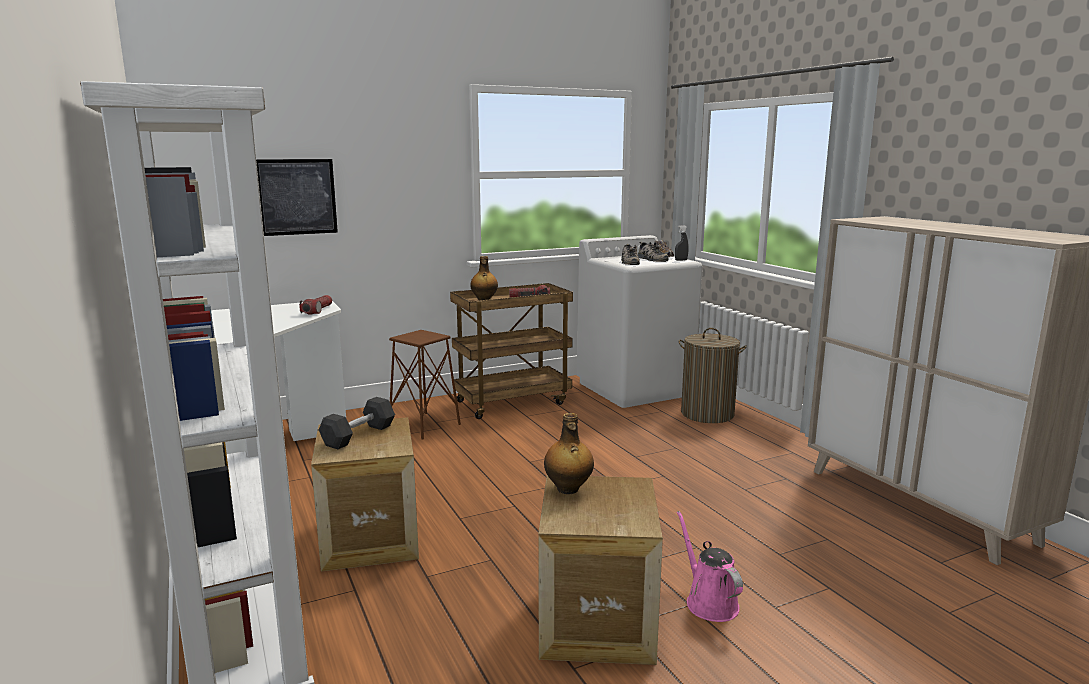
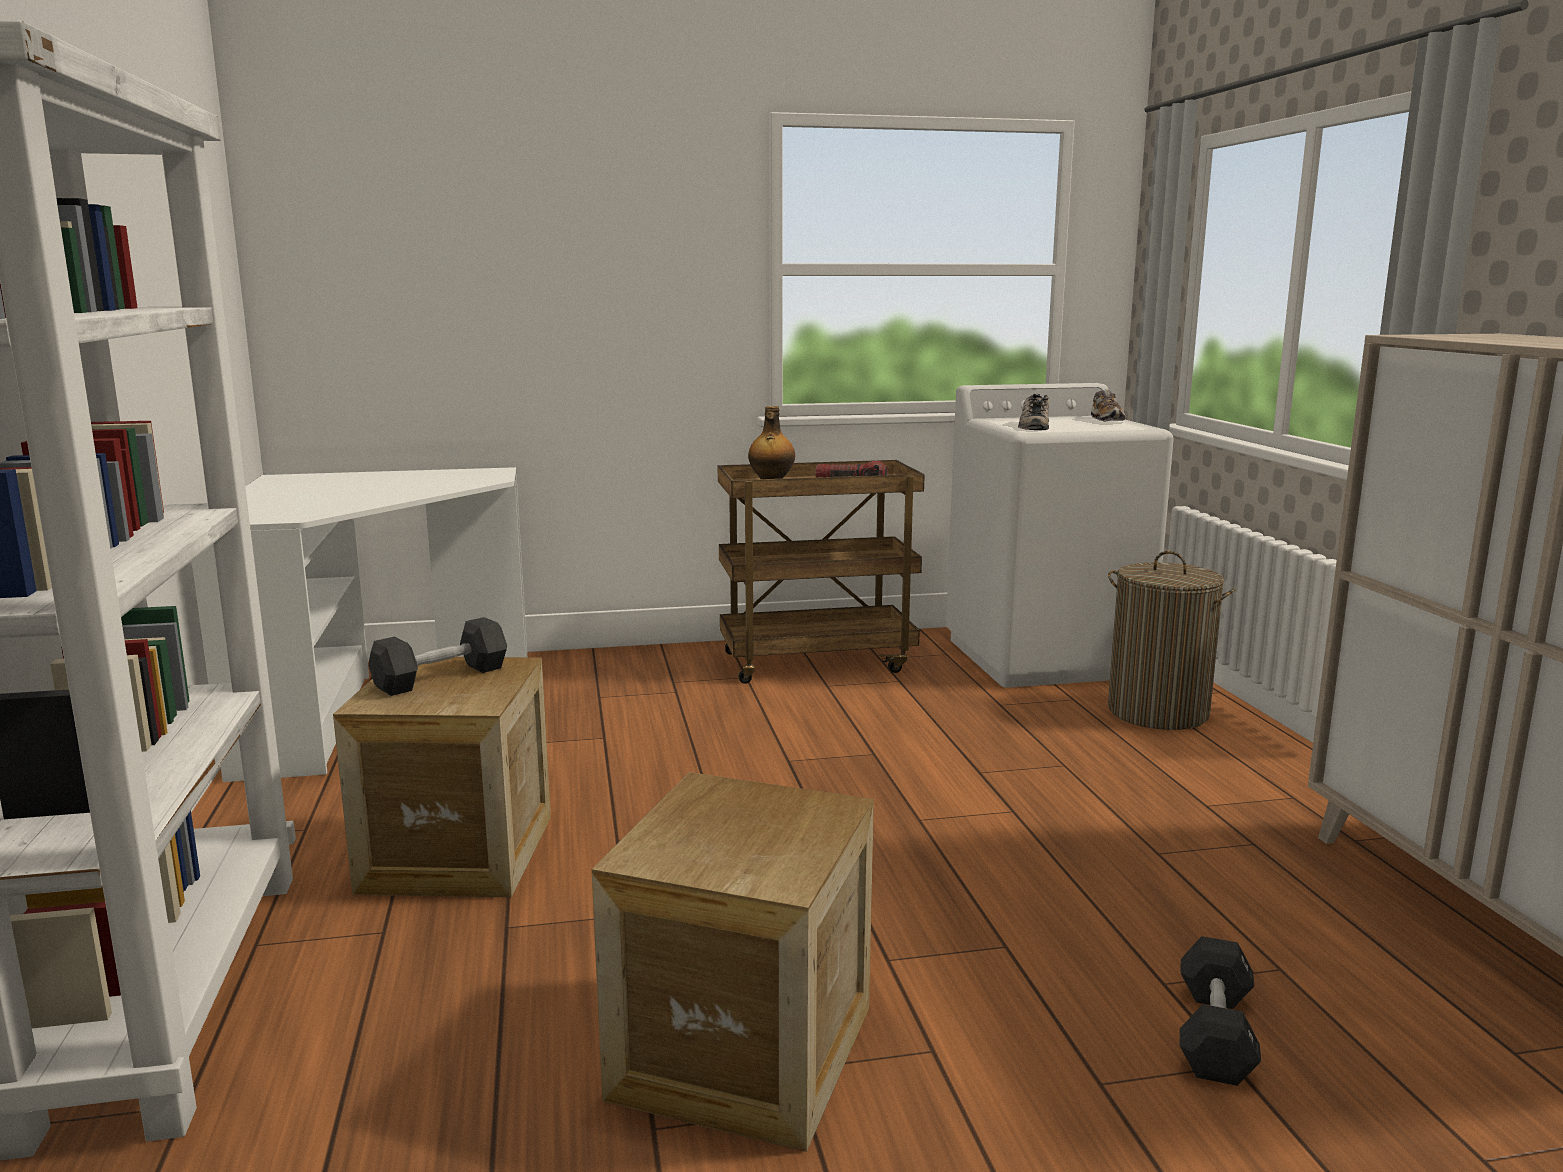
camera: 15 degrees right, 0 degrees up
picture [256,159,338,236] -> none
flashlight [299,295,332,315] -> none
brown stool [389,330,461,440] -> none
bottle [544,413,594,494] -> none
shoe [638,242,669,262] -> none
grey spray bottle [675,225,689,261] -> none
pink watering can [677,511,743,622] -> none
none -> black dumbbell [1180,936,1261,1086]

